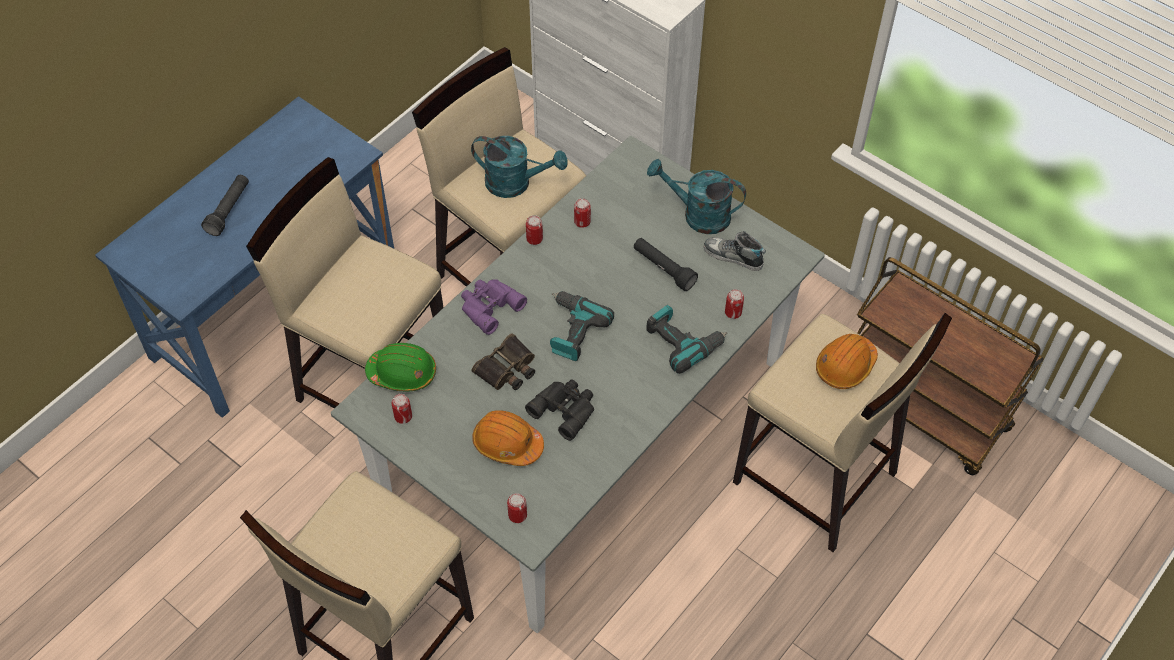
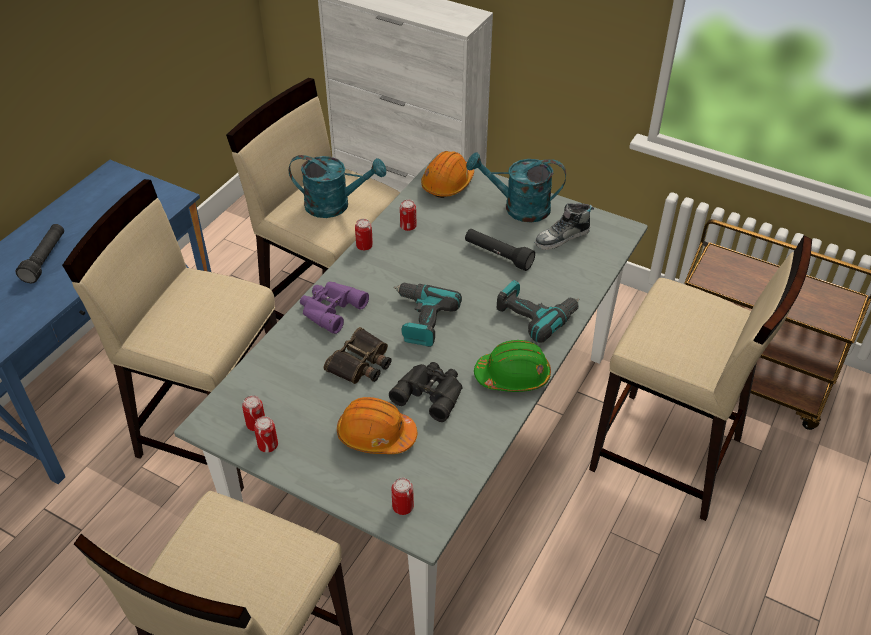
camera: 10 degrees left, 10 degrees down
green hard hat [365,343,436,391] -> green hard hat moved to [474,340,551,392]
shoe [704,231,766,271] -> shoe turned 45 degrees counterclockwise [535,203,594,250]
can [725,289,744,319] -> can moved to [254,416,278,452]
orange hard hat [816,334,878,389] -> orange hard hat moved to [421,151,474,198]

